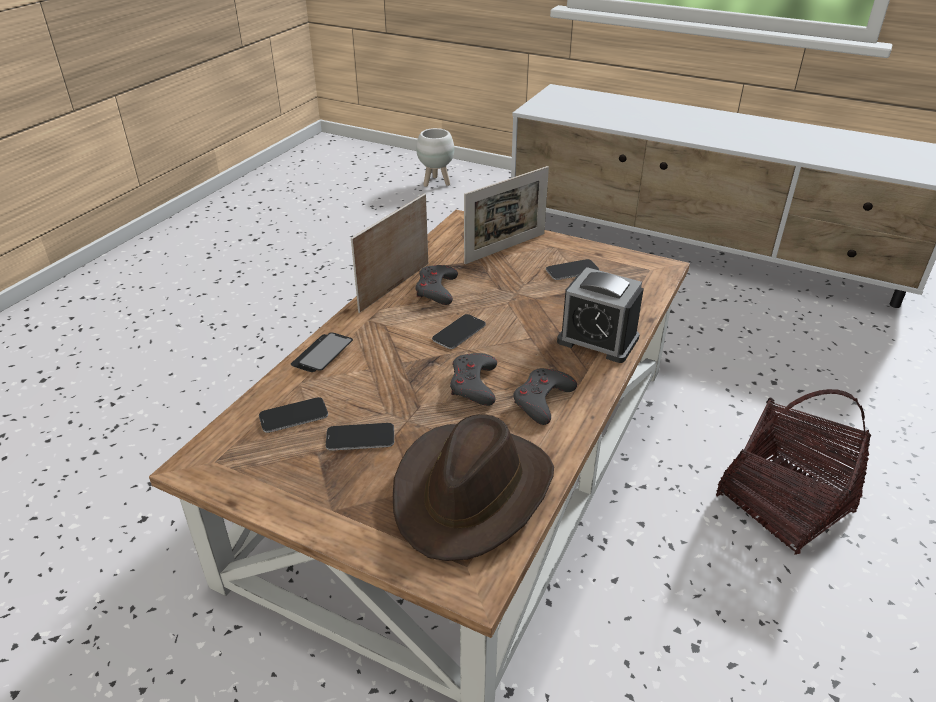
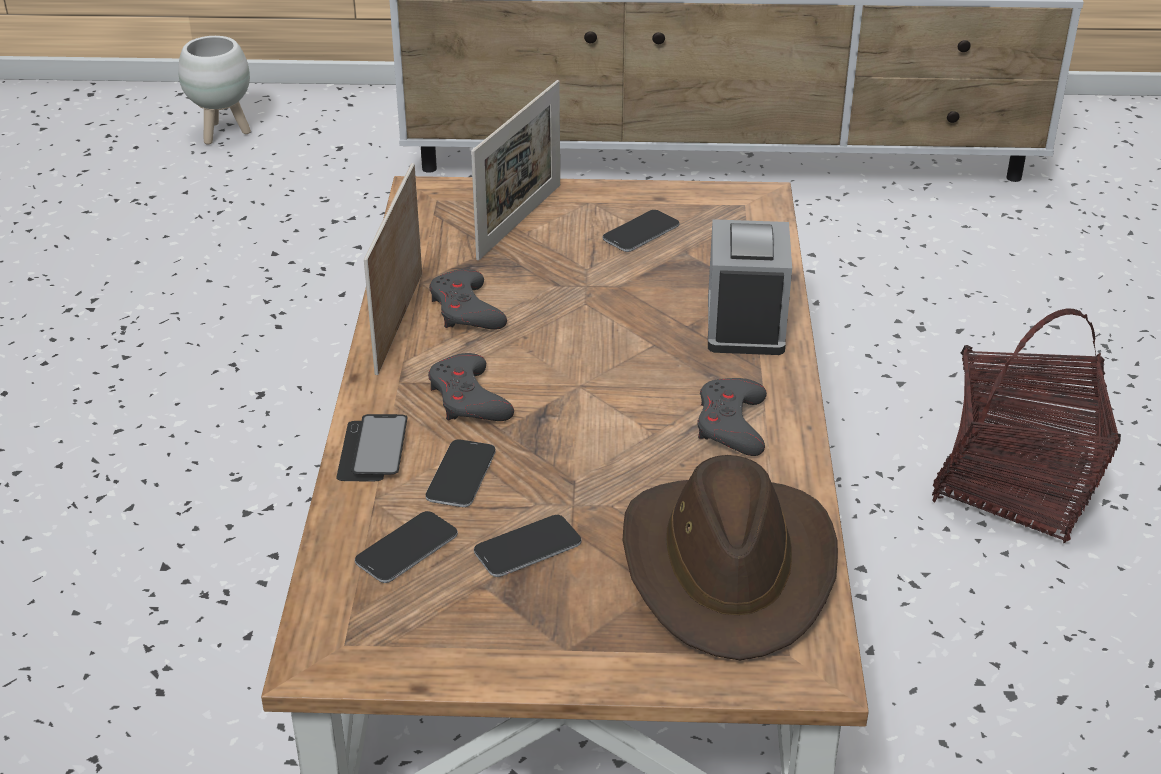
camera: 25 degrees left, 0 degrees up
phone [432,314,486,349] -> phone moved to [425,440,496,507]
grey game controller [450,353,497,406] -> grey game controller moved to [428,353,514,421]
alarm clock [557,267,644,363] -> alarm clock turned 90 degrees clockwise [708,219,792,355]

